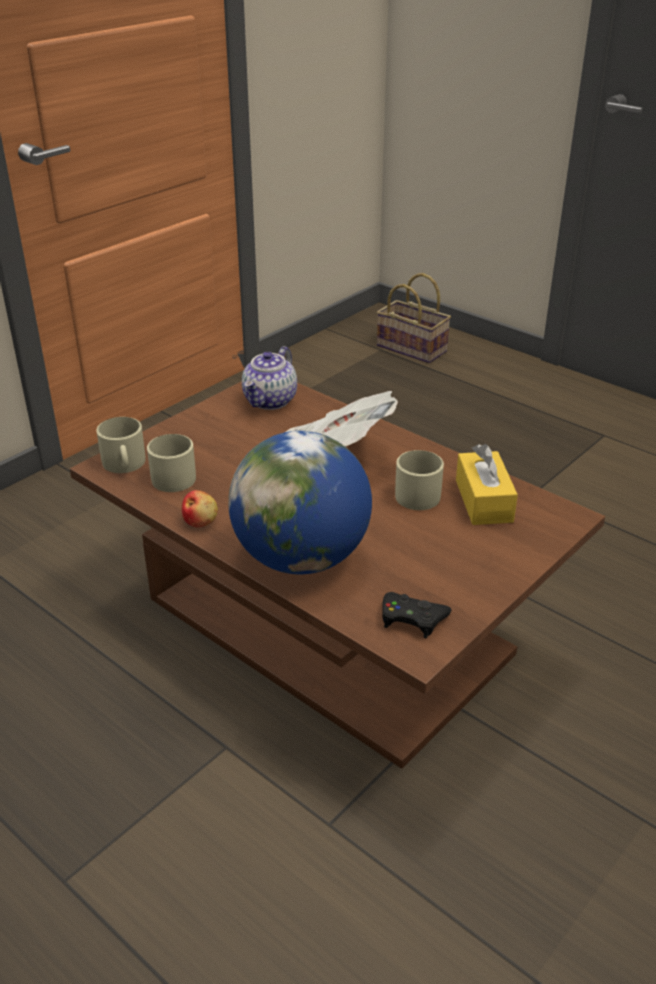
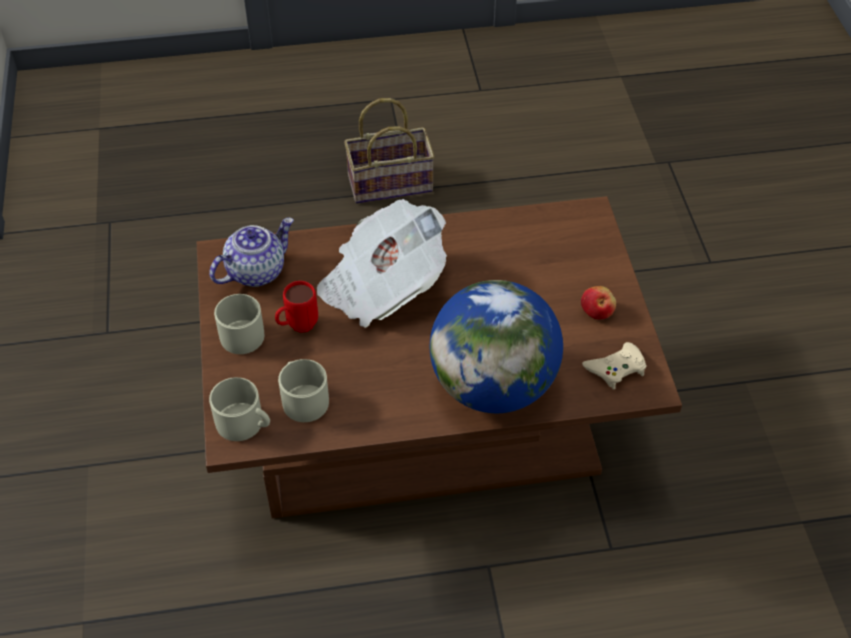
camera: 50 degrees left, 15 degrees up
apple [182,490,218,528] -> apple moved to [581,286,616,320]
teapot [242,346,297,410] -> teapot turned 105 degrees counterclockwise [209,217,294,287]
basket [377,273,451,363] -> basket moved to [344,98,435,204]
black game controller [382,592,452,638] -> beige game controller [582,342,647,390]
beige mug [395,450,444,510] -> beige mug moved to [214,294,264,354]
yellow tissue box [456,444,518,525] -> none
none -> red mug [275,281,318,333]

